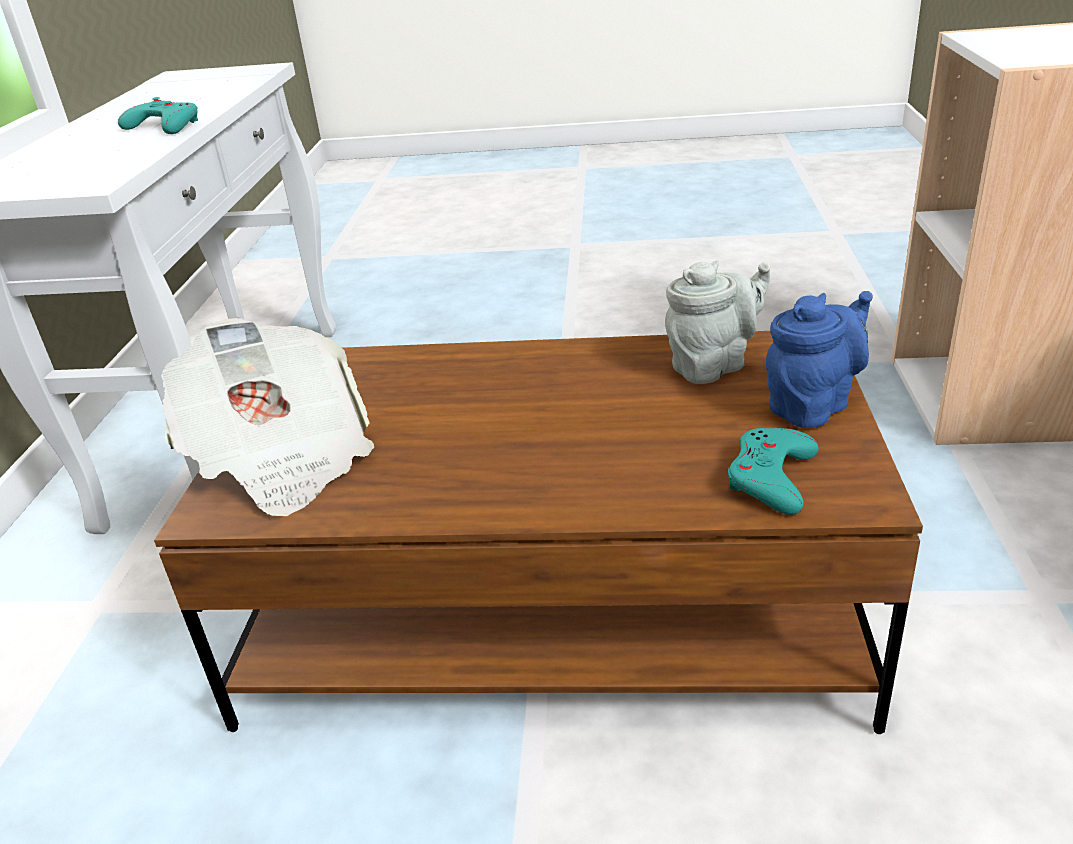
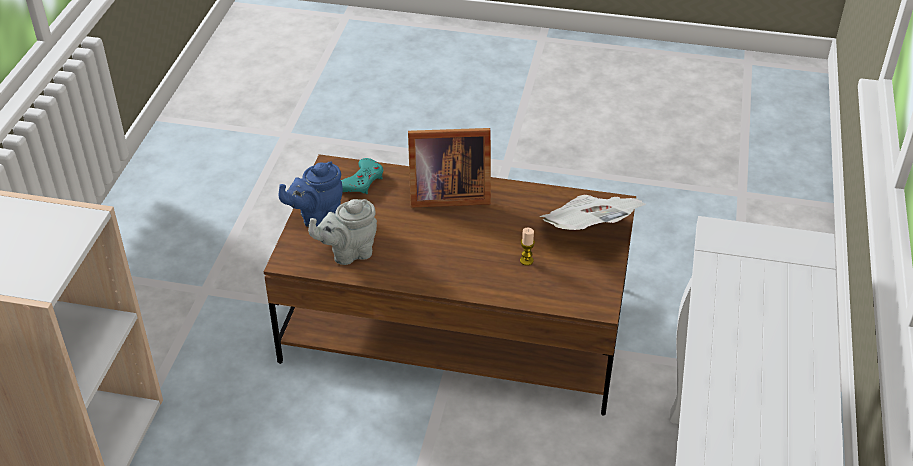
camera: 175 degrees left, 10 degrees up
turquoise game controller [118,97,198,134] -> none
none -> picture frame [408,128,491,208]
none -> candle [520,228,535,266]

